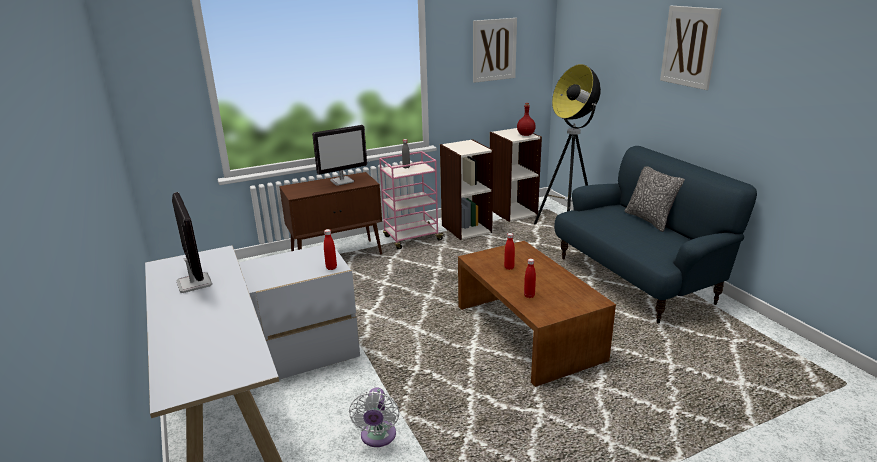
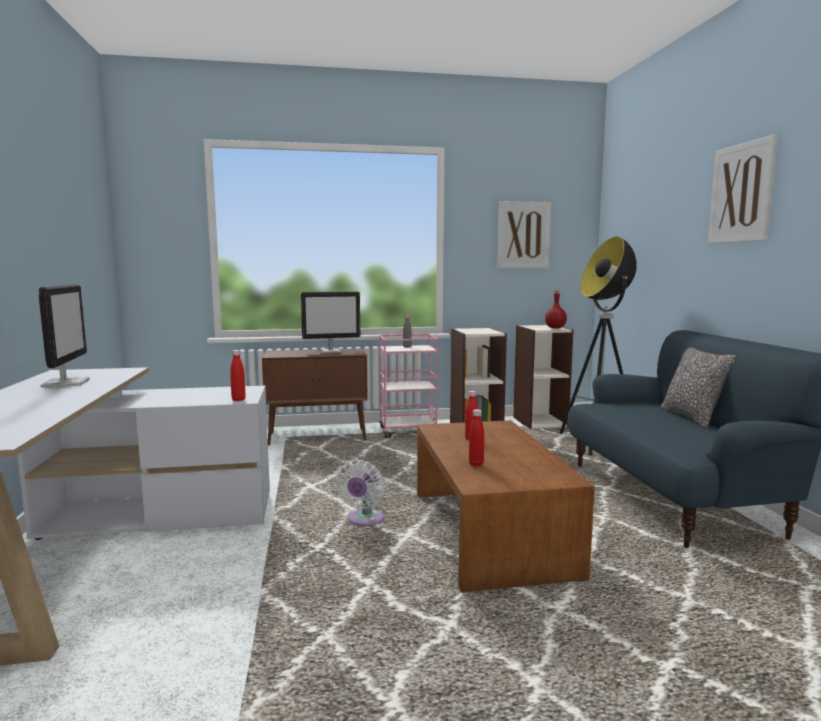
camera: 15 degrees right, 15 degrees down
white fan [349,387,400,447] -> white fan moved to [336,460,384,526]

